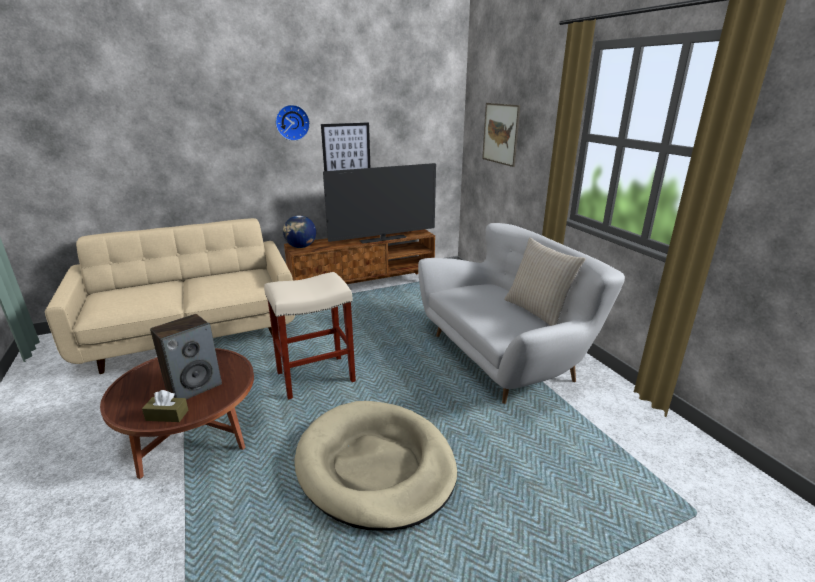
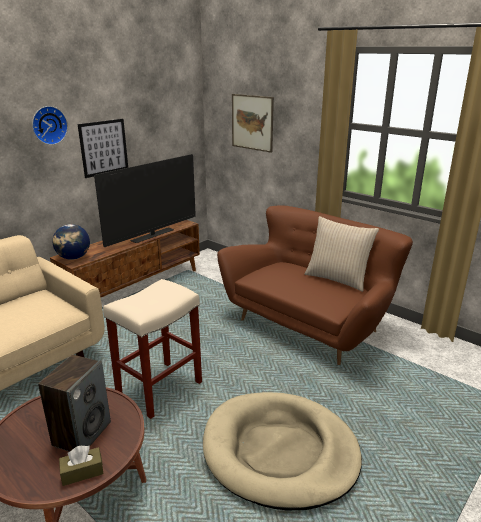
camera: 25 degrees left, 0 degrees up
white sofa [418,223,625,404] -> brown sofa [217,205,413,365]

